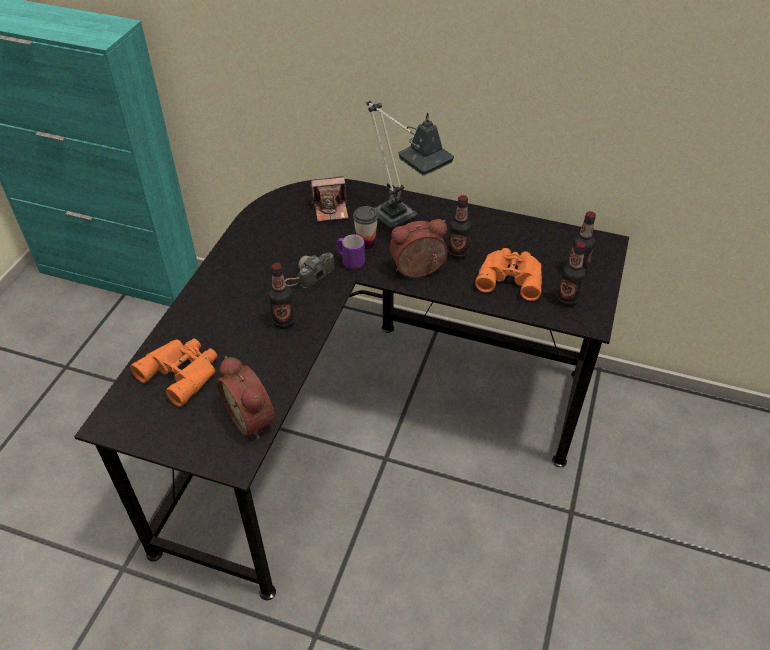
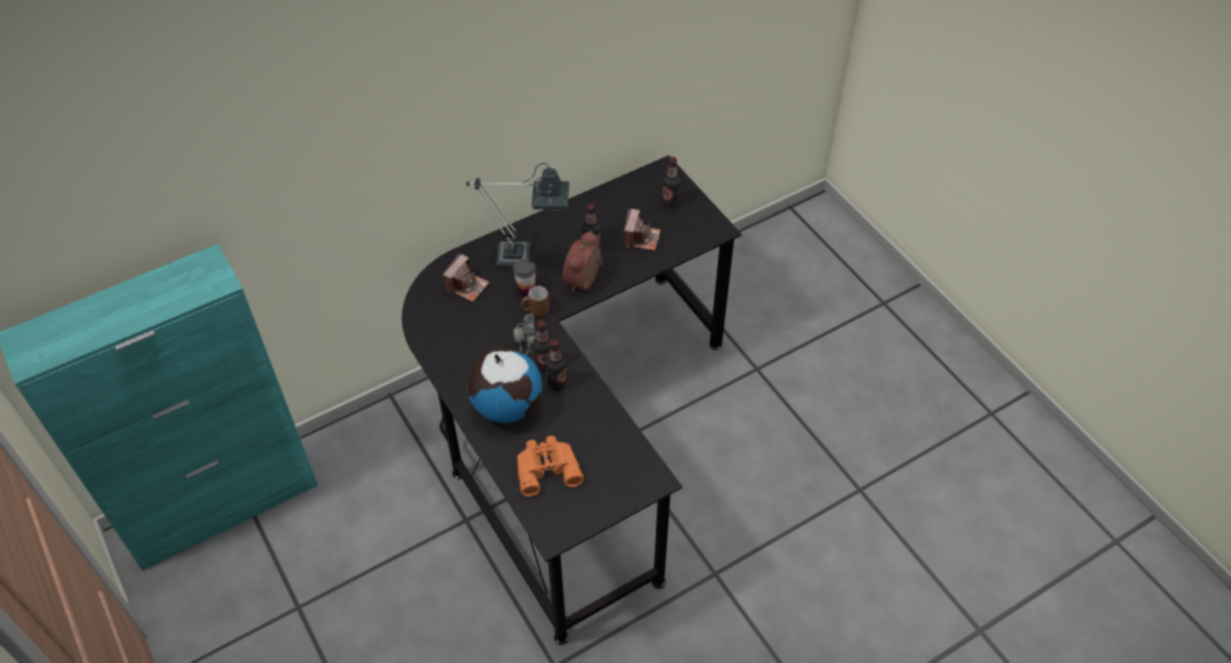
camera: 50 degrees left, 5 degrees up
alarm clock [217,356,275,439] -> none
purple mug [336,234,365,269] -> brown mug [521,286,549,316]
orange binoculars [475,248,542,301] -> camera [624,209,661,251]
bottle [557,241,586,307] -> bottle moved to [533,320,552,372]
none -> globe [467,348,542,423]

